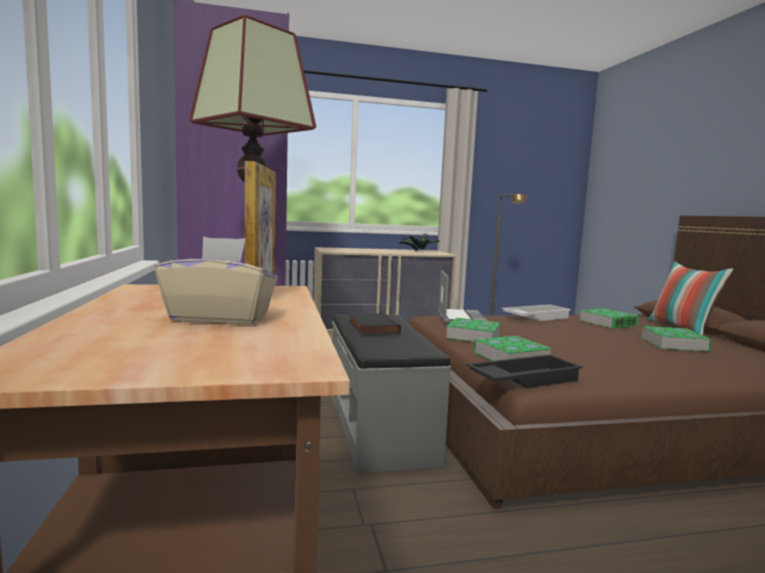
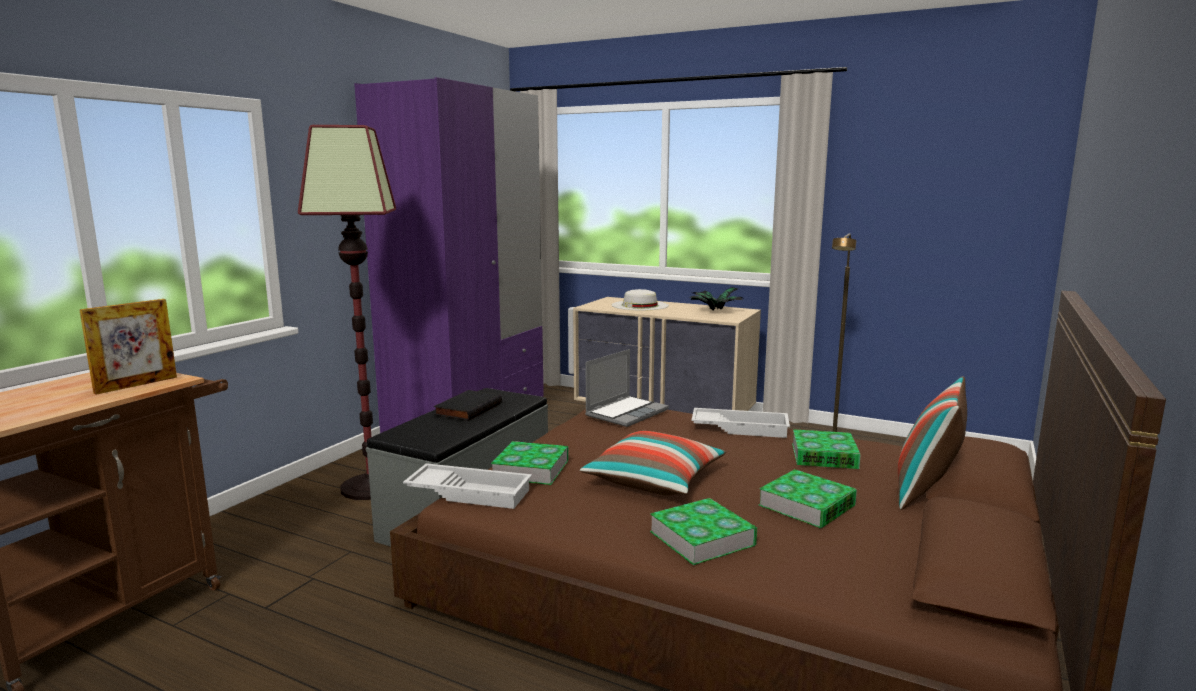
camera: 40 degrees right, 5 degrees up
beige tissue box [155,237,278,324] -> none
book [446,318,501,342] -> book moved to [650,498,757,565]
black tray [466,355,583,388] -> white tray [403,463,532,509]
none -> pillow [580,431,726,495]
none -> white hat [612,289,669,311]

